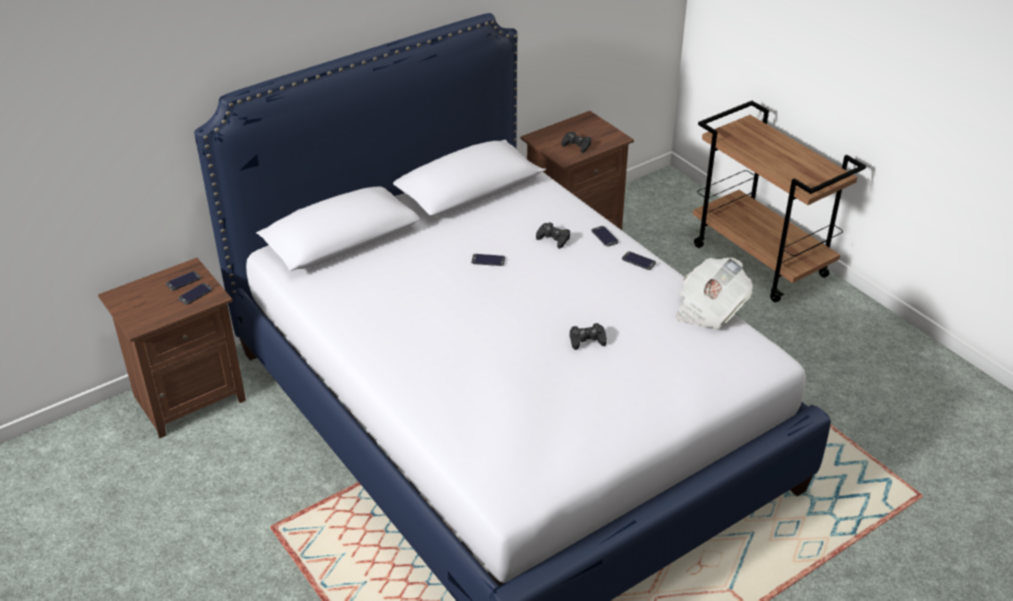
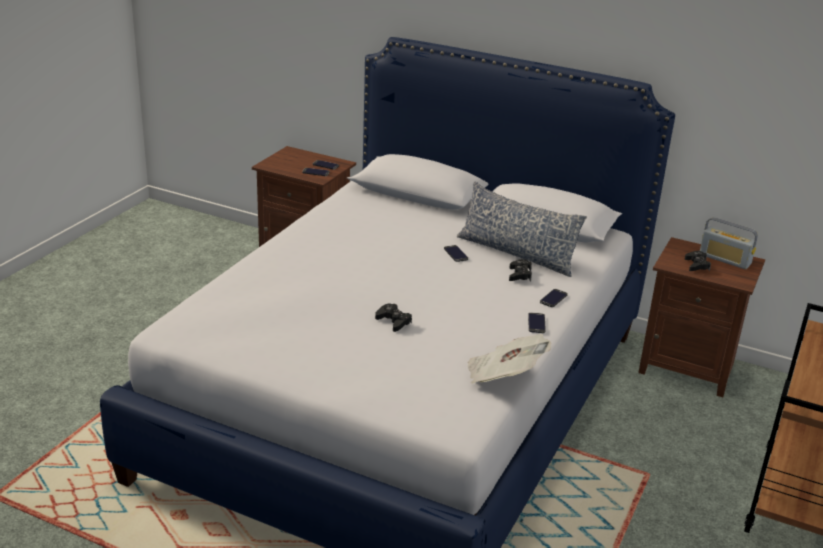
camera: 60 degrees right, 10 degrees down
none -> pillow [457,182,587,277]
none -> radio [700,217,758,269]

